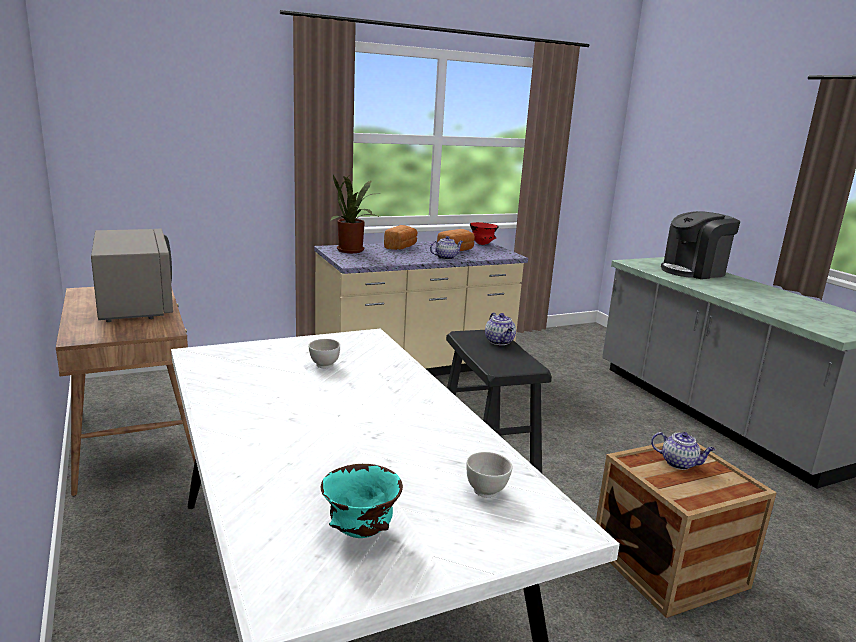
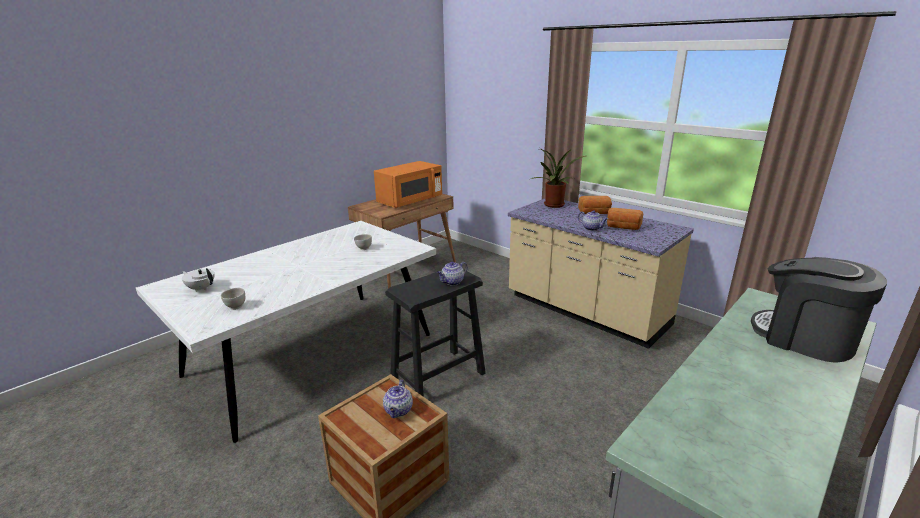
camera: 70 degrees right, 5 degrees up
grey microwave [91,229,173,322] -> orange microwave [374,161,442,208]
turquoise bowl [321,464,403,538] -> white teapot [182,268,214,292]
red bowl [470,222,499,245] -> none

